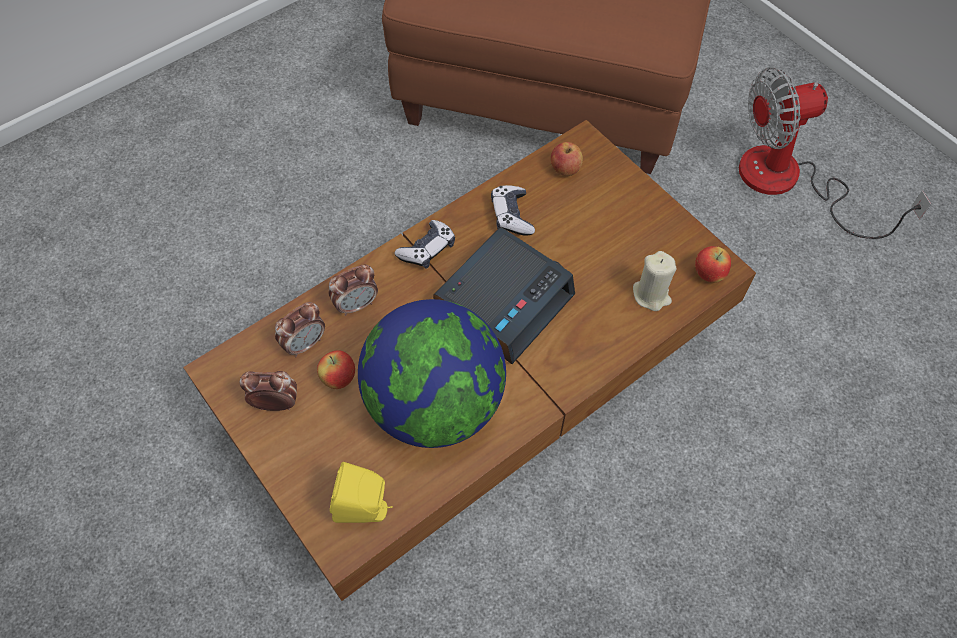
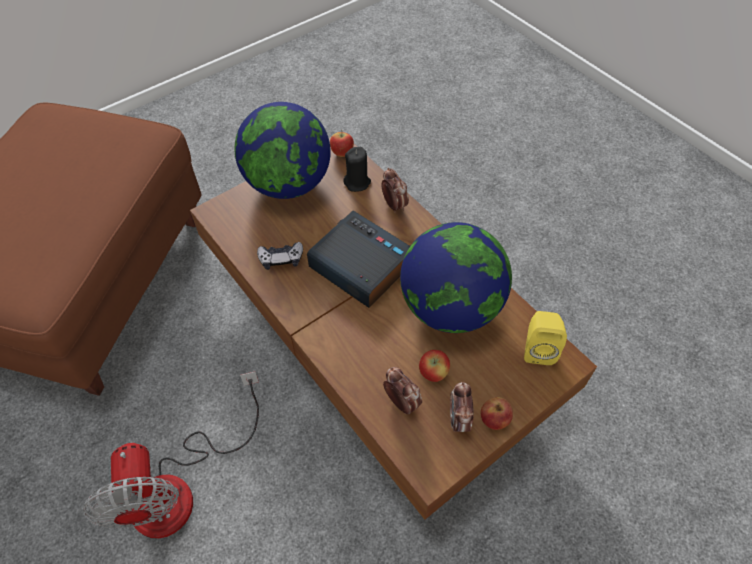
camera: 90 degrees left, 5 degrees down
alarm clock [328,265,378,316] -> alarm clock moved to [381,168,409,213]
game controller [394,220,455,268] -> none
apple [551,142,583,176] -> apple moved to [481,397,513,430]
beige candle [633,251,677,311] -> black candle [343,147,371,192]
fan [739,67,931,239] -> fan moved to [83,371,259,539]
none -> globe [234,102,331,199]

